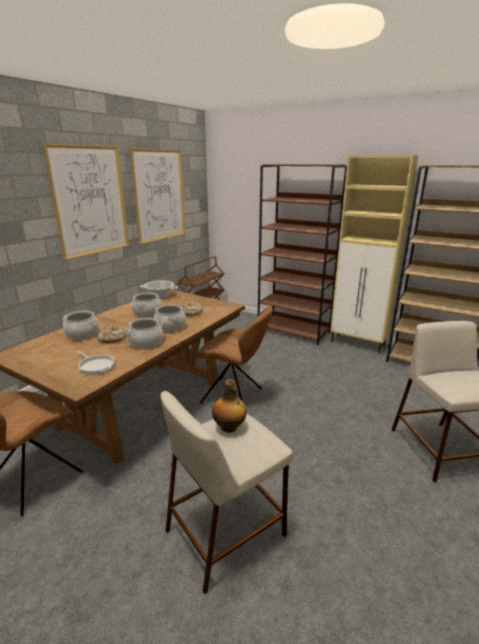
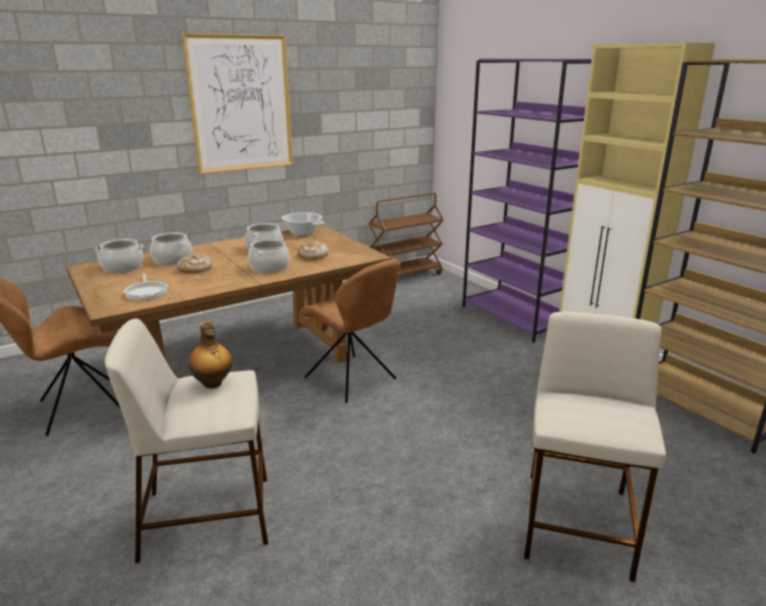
camera: 25 degrees right, 0 degrees up
cooking pot [125,318,163,349] -> cooking pot moved to [95,239,144,273]
picture [130,149,186,244] -> none
brown bookcase [258,164,347,345] -> purple bookcase [462,59,592,343]

